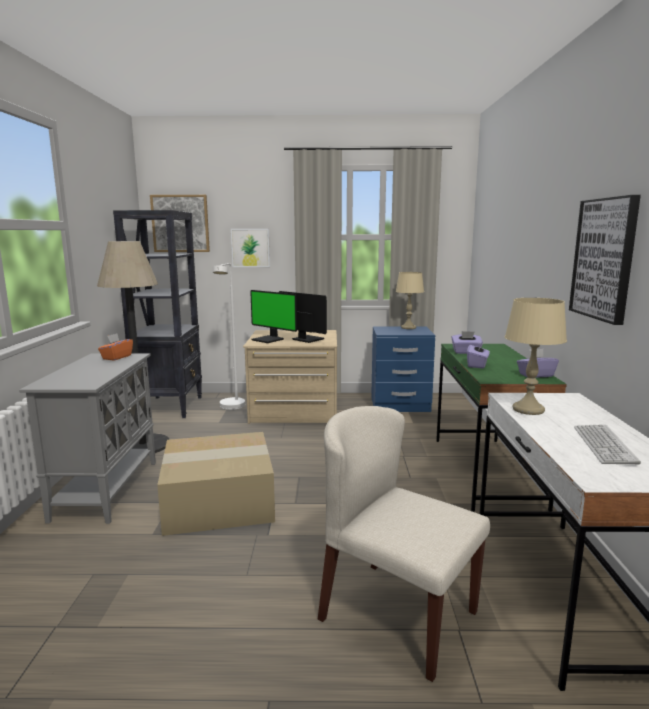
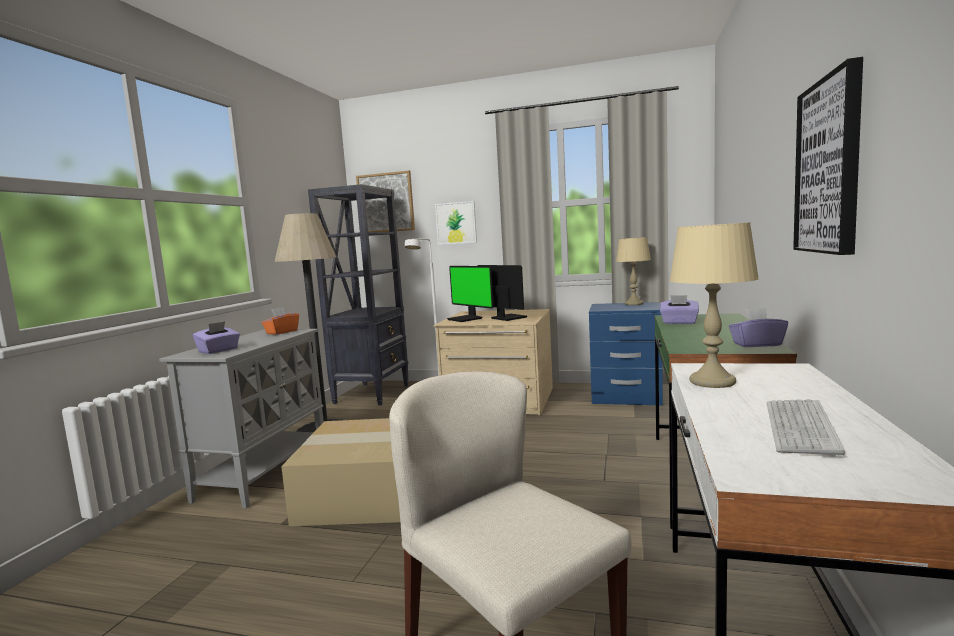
camera: 15 degrees right, 5 degrees down
purple tissue box [467,342,490,368] -> purple tissue box moved to [193,321,240,354]

